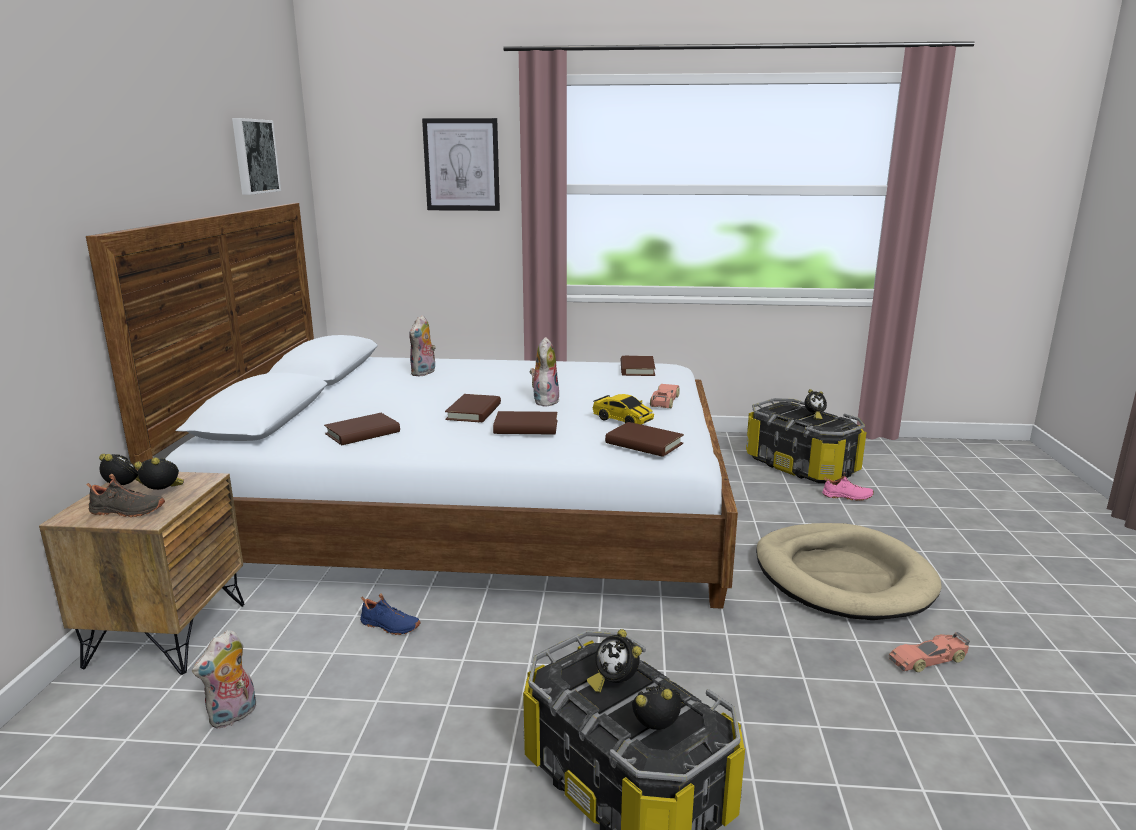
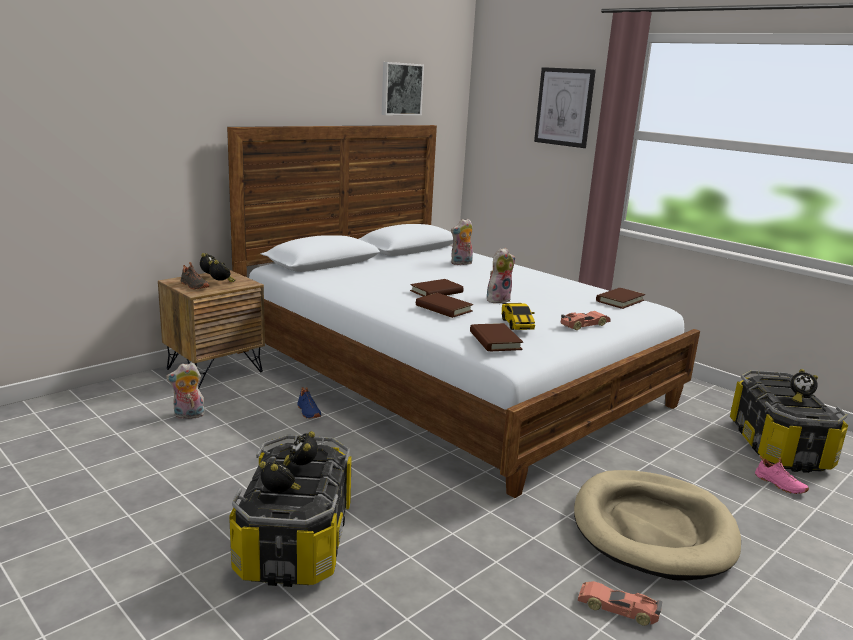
camera: 40 degrees right, 0 degrees up
brown book [324,413,400,445] -> none

